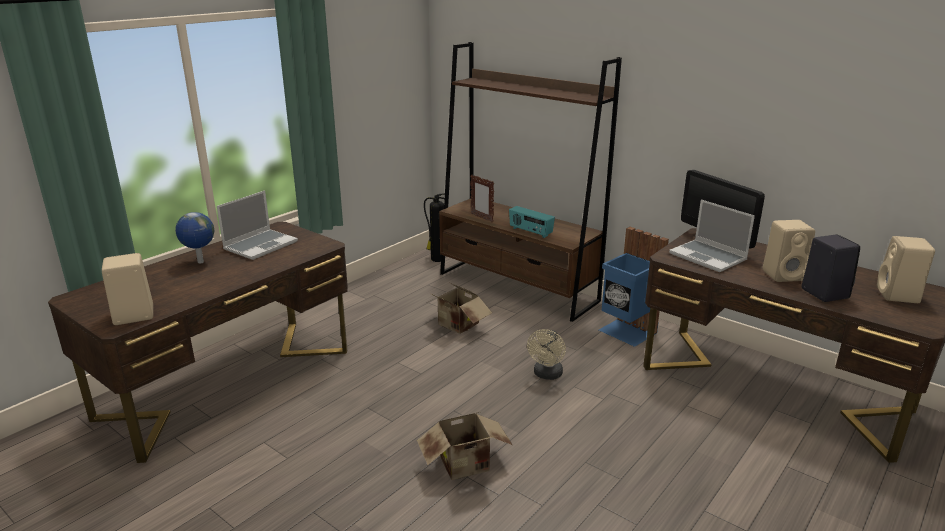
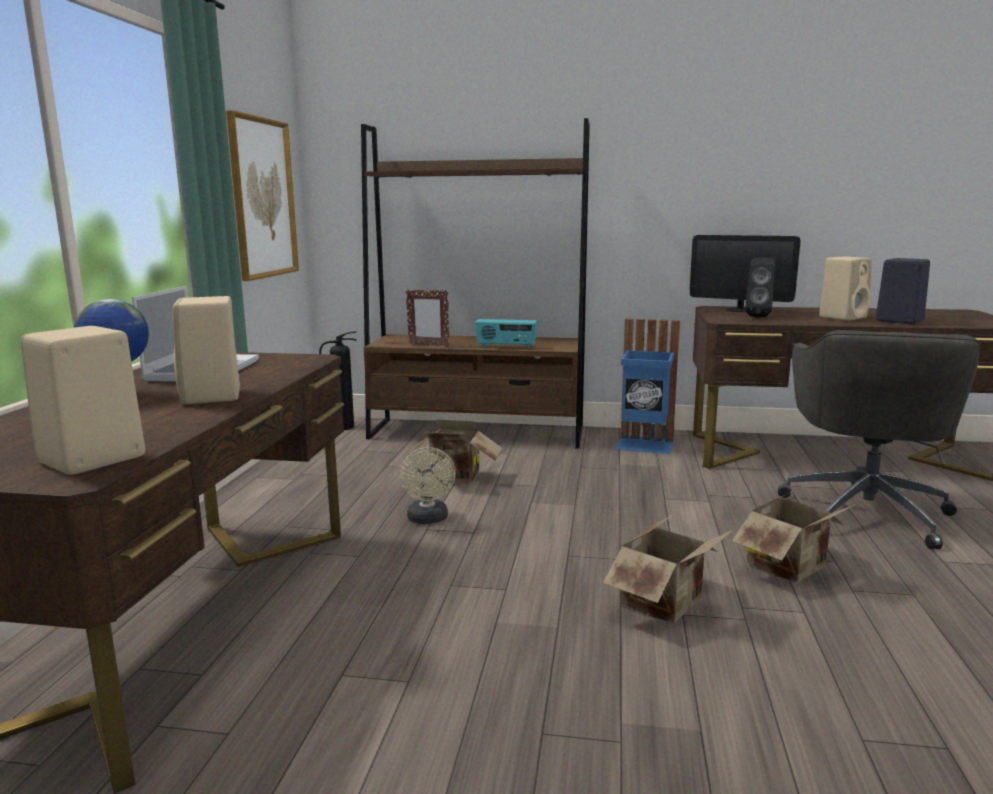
camera: 30 degrees left, 10 degrees down
beige fan [527,329,566,380] -> beige fan moved to [400,447,456,524]
laptop [669,200,755,272] -> black speaker [745,257,775,318]
beige speaker [877,236,935,303] -> beige speaker moved to [172,296,240,404]
none -> picture [226,110,299,281]
none -> cardboard box [732,486,858,583]
none -> grey office chair [778,330,981,549]

